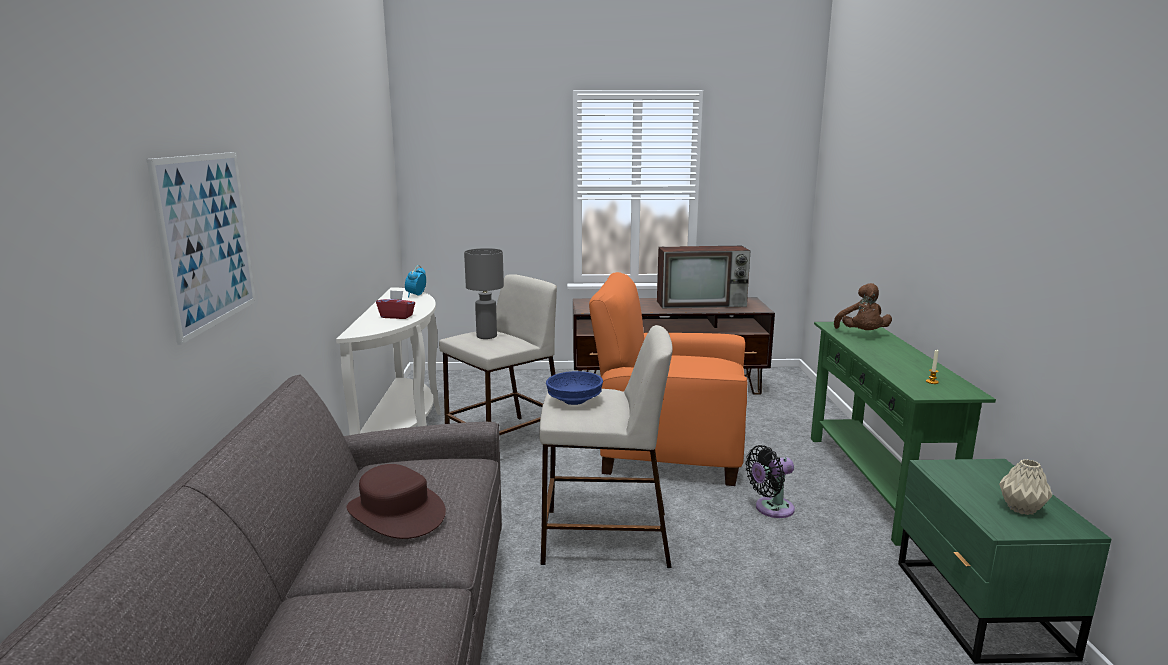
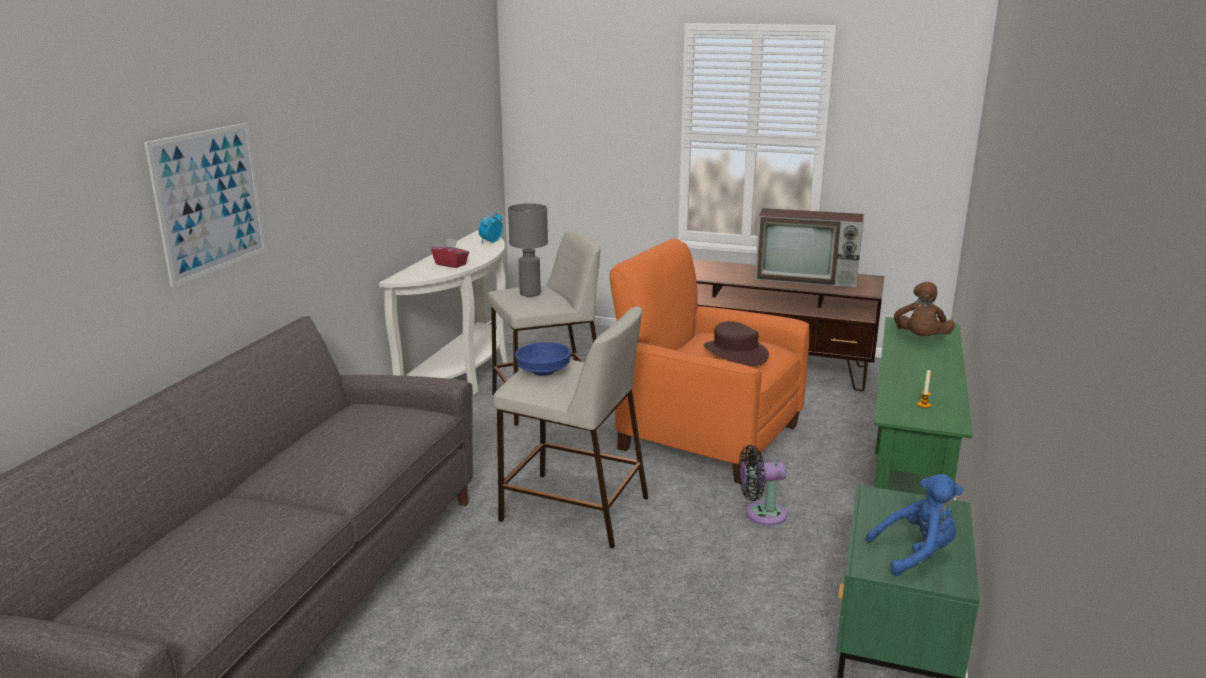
camera: 20 degrees right, 5 degrees up
brown hat [346,464,446,539] -> brown hat moved to [704,321,769,366]
beige vase [999,459,1052,515] -> blue plush toy [866,474,963,576]

